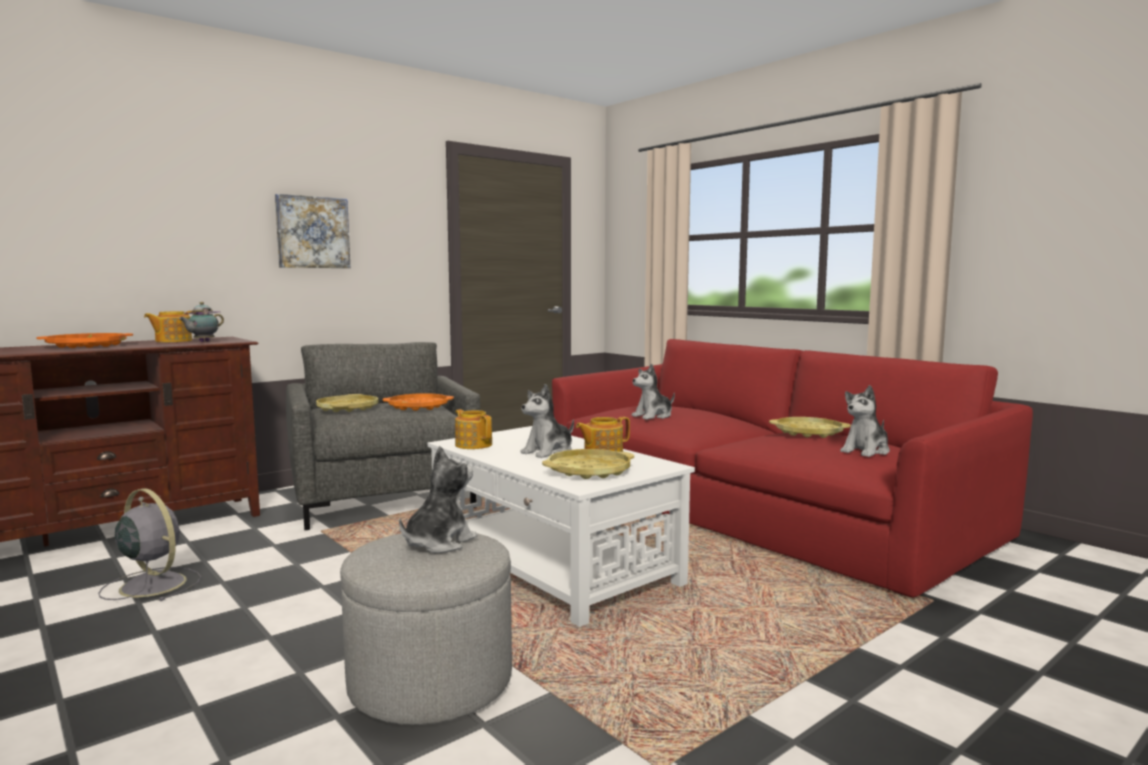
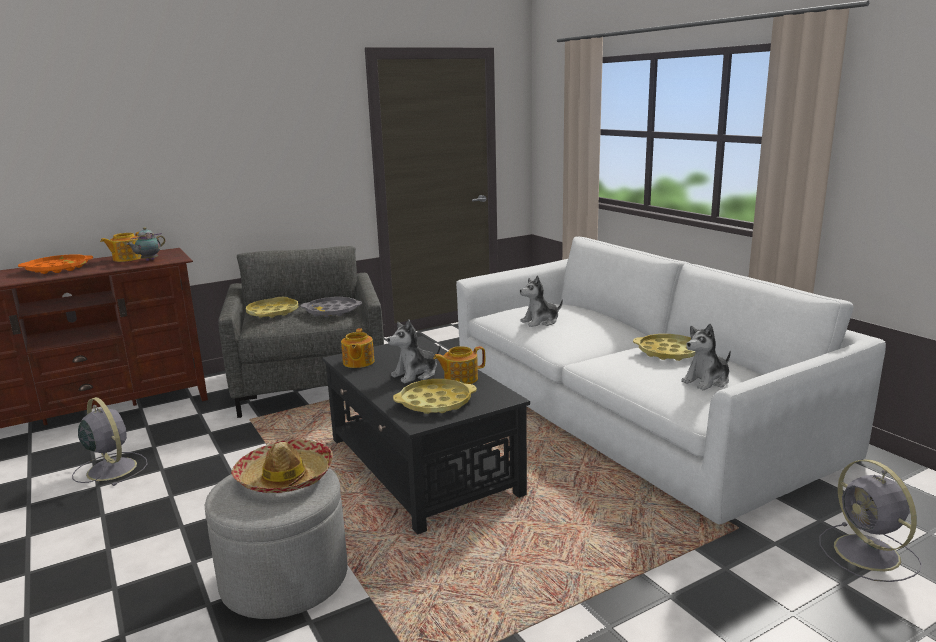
camera: 10 degrees right, 10 degrees up
picture [275,194,350,268] -> none
orange tray [383,393,454,411] -> grey tray [301,297,362,317]
plush toy [399,446,478,553] -> hat [231,439,333,493]
white coffee table [428,426,695,627] -> black coffee table [322,336,530,535]
teapot [455,409,492,449] -> teapot turned 150 degrees counterclockwise [341,329,375,368]
red sofa [552,339,1033,597] -> white sofa [456,236,886,524]
none -> grey fan [819,459,922,582]

